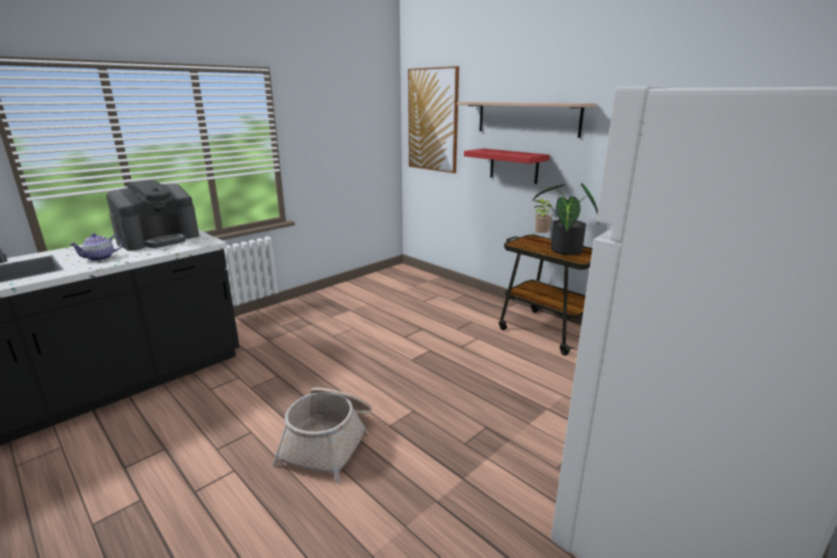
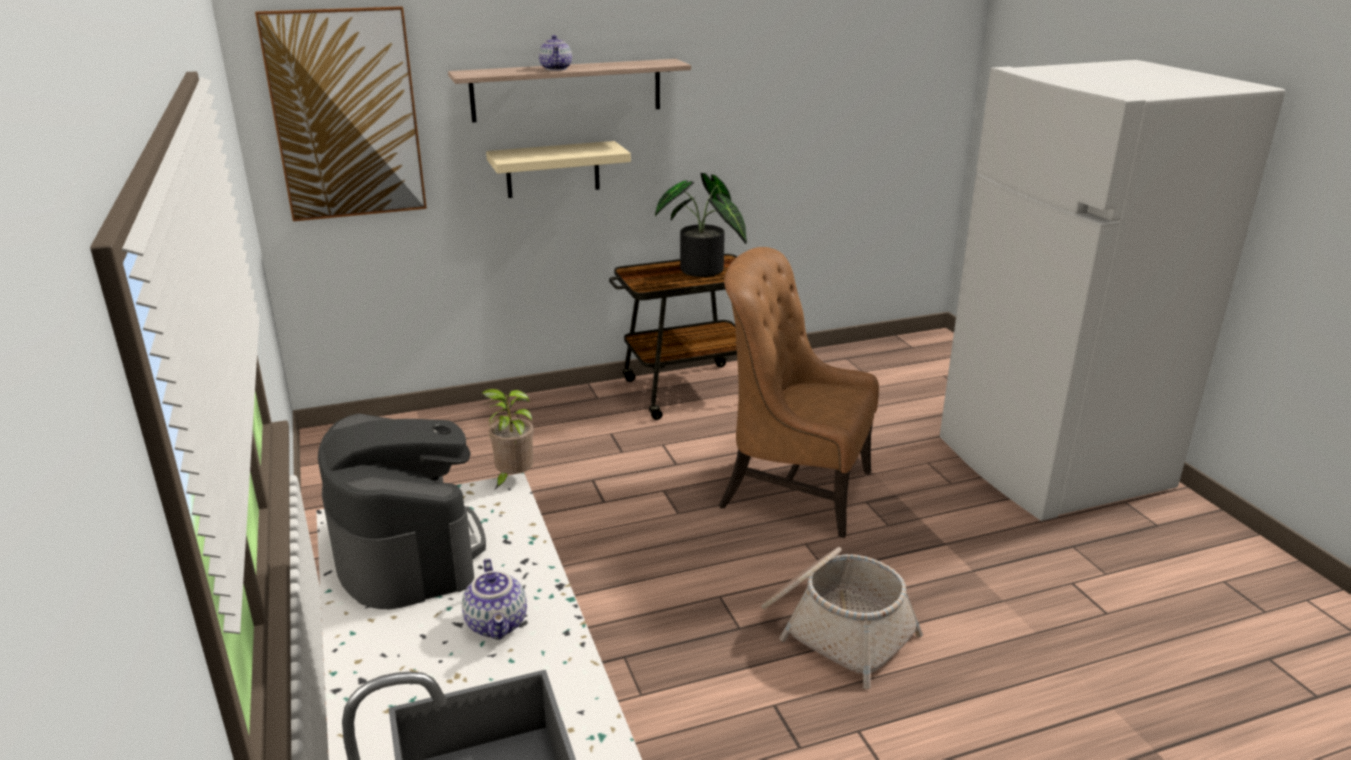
camera: 65 degrees left, 5 degrees up
red shelf [464,148,550,184] -> beige shelf [486,141,631,198]
potted plant [531,199,552,236] -> potted plant moved to [482,389,534,490]
none -> teapot [539,35,572,71]
none -> brown chair [719,247,879,538]

